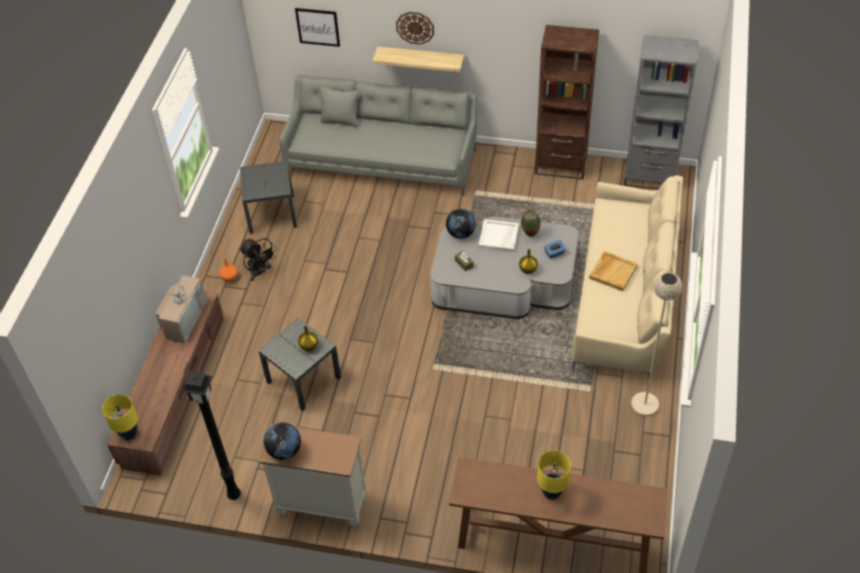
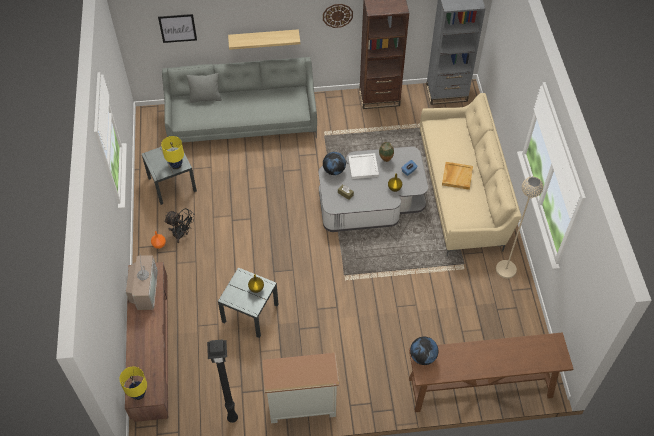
camera: 20 degrees left, 5 degrees up
globe [264,423,301,460] -> globe moved to [410,337,438,365]
wall clock [396,12,434,45] -> wall clock moved to [323,4,353,28]
yellow table lamp [537,451,571,500] -> yellow table lamp moved to [161,136,184,169]

